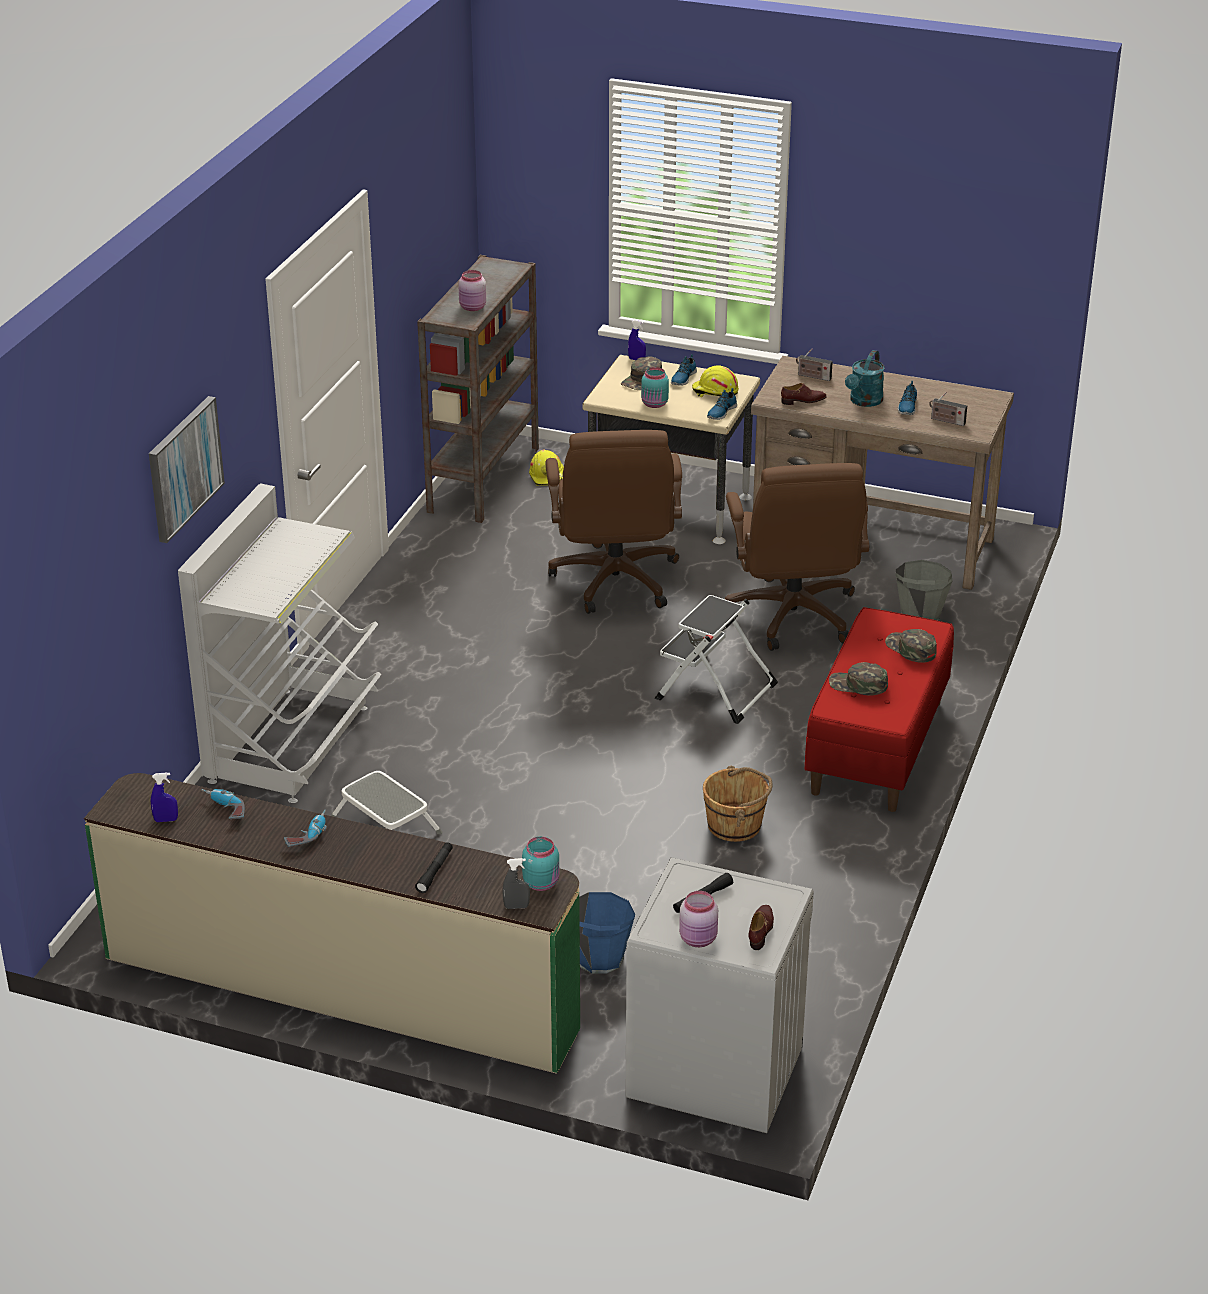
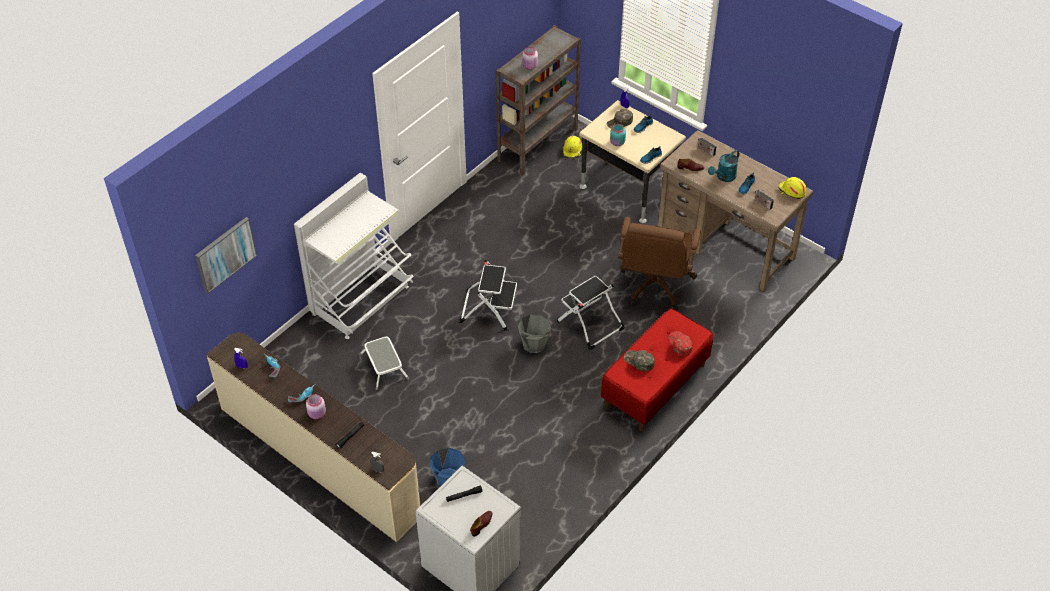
camera: 20 degrees right, 15 degrees up
green cabinet [84,773,580,1074] -> beige cabinet [206,332,420,542]
picture [149,396,225,543] -> picture moved to [195,217,257,293]
turquoise jar [522,836,559,891] -> none
brown office chair [545,430,682,614] -> none
pink jar [679,891,718,947] -> pink jar moved to [306,394,326,419]
yellow hard hat [692,365,739,397] -> yellow hard hat moved to [779,177,806,199]
brown bucket [703,766,773,842] -> none
green cap [885,629,937,663] -> red cap [669,331,693,356]
grey bucket [895,560,952,621] -> grey bucket moved to [518,314,551,353]
none -> step ladder [459,260,517,331]

